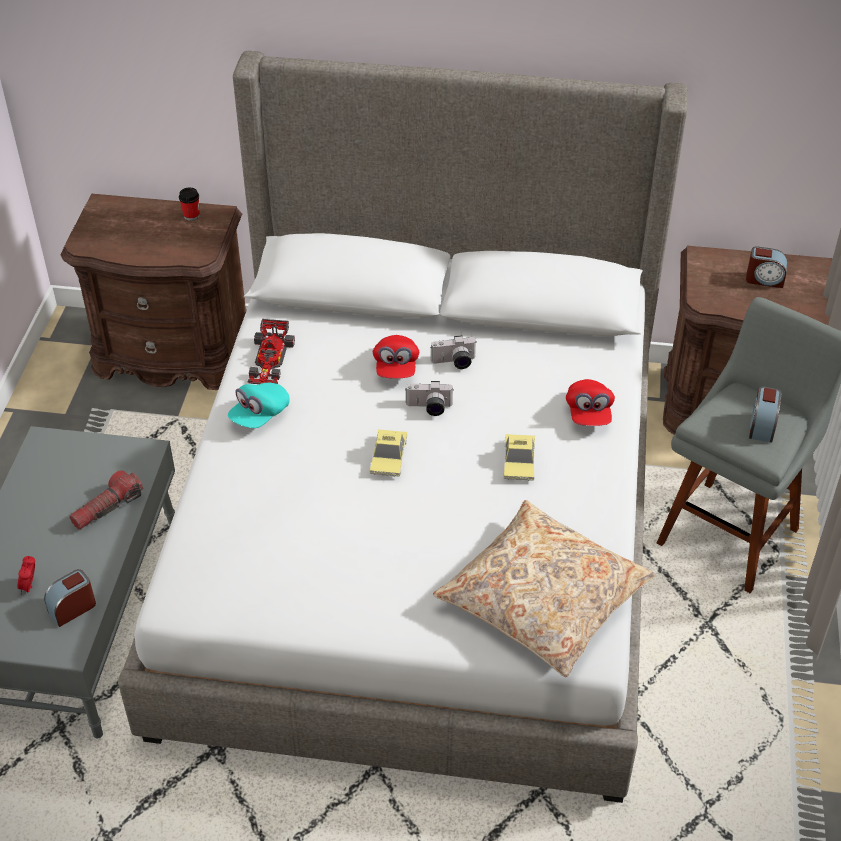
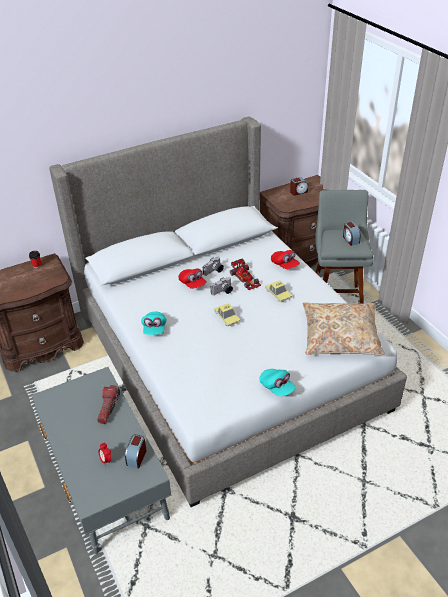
camera: 35 degrees left, 5 degrees down
toy car [248,319,295,384] -> toy car moved to [230,258,261,290]
none -> turquoise cap [259,369,296,396]

